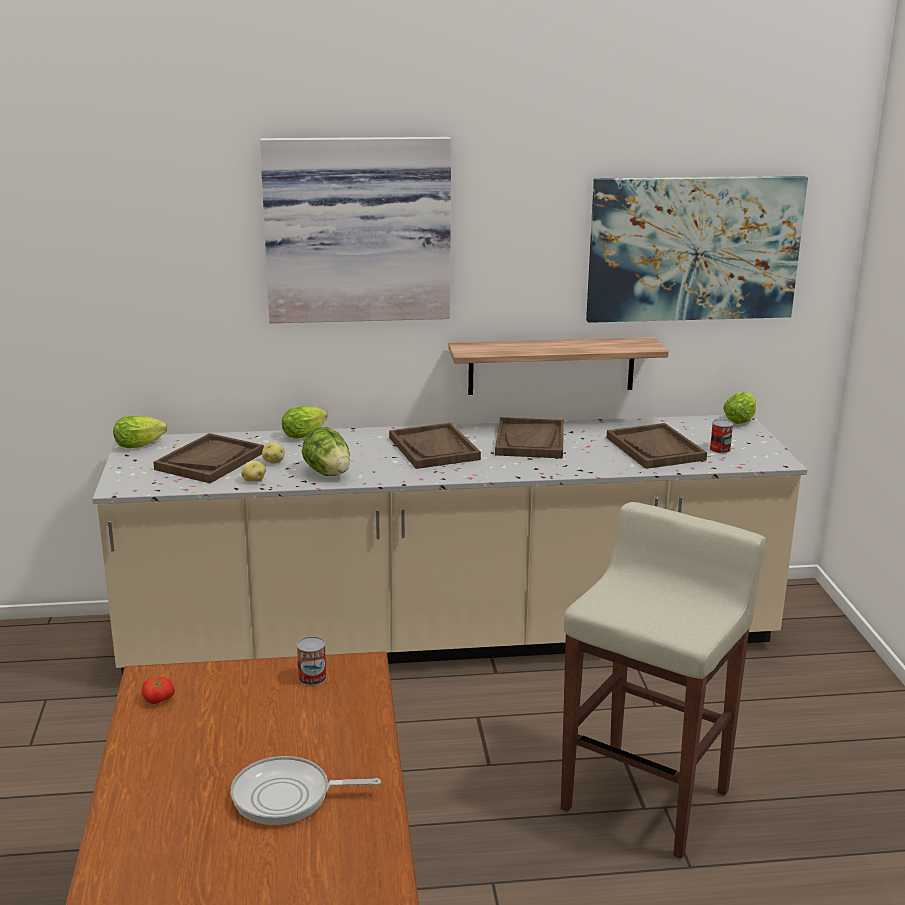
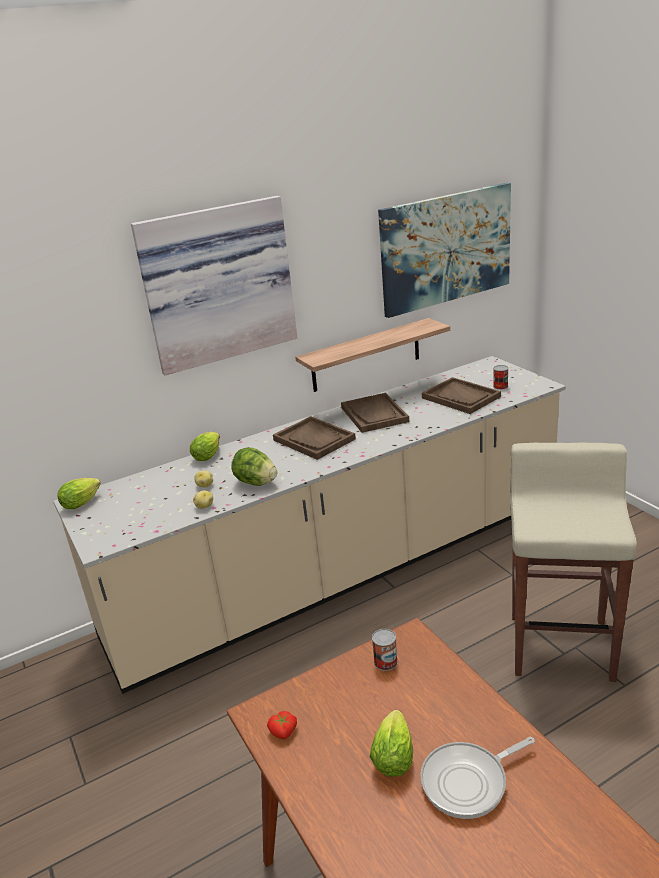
camera: 20 degrees left, 5 degrees up
brown tray [153,433,264,483] -> none
lettuce [723,392,756,424] -> lettuce moved to [370,710,413,777]

